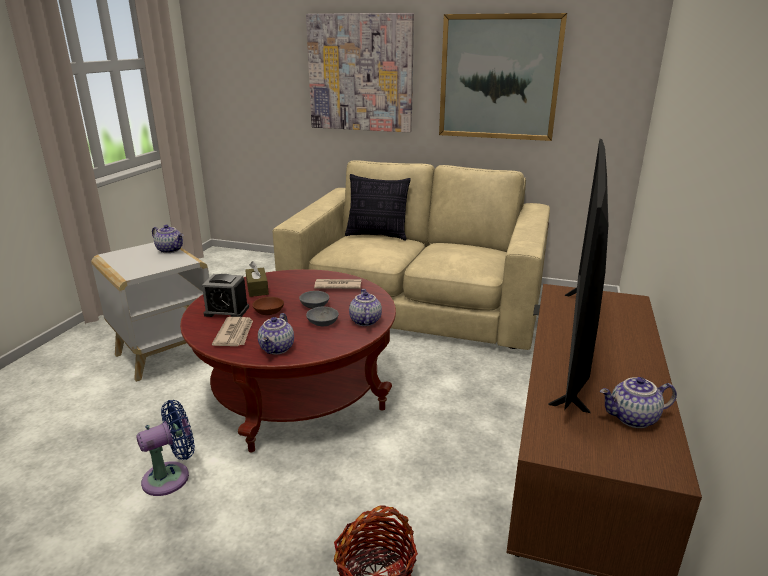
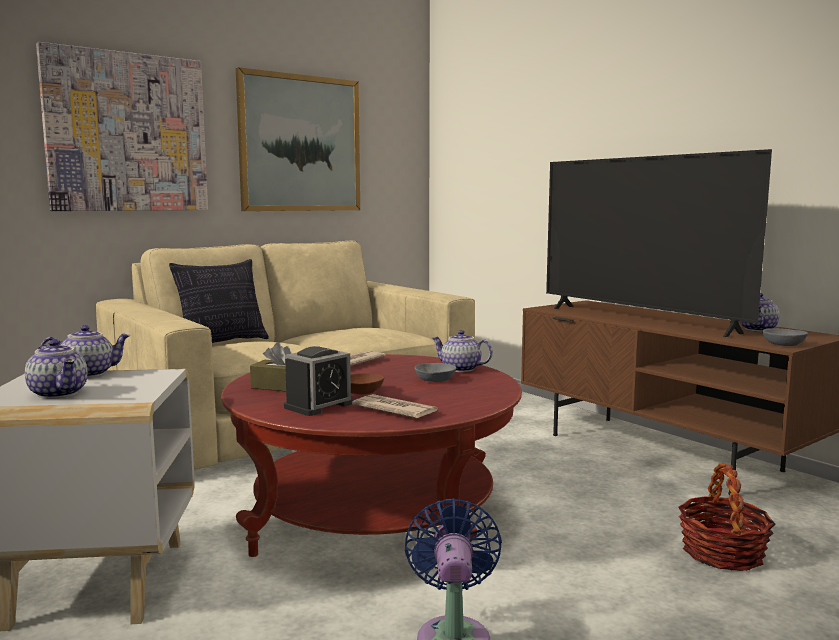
camera: 55 degrees left, 15 degrees down
teapot [258,313,294,355] -> teapot moved to [25,340,88,399]
grey bowl [299,291,329,309] -> grey bowl moved to [762,328,808,346]

